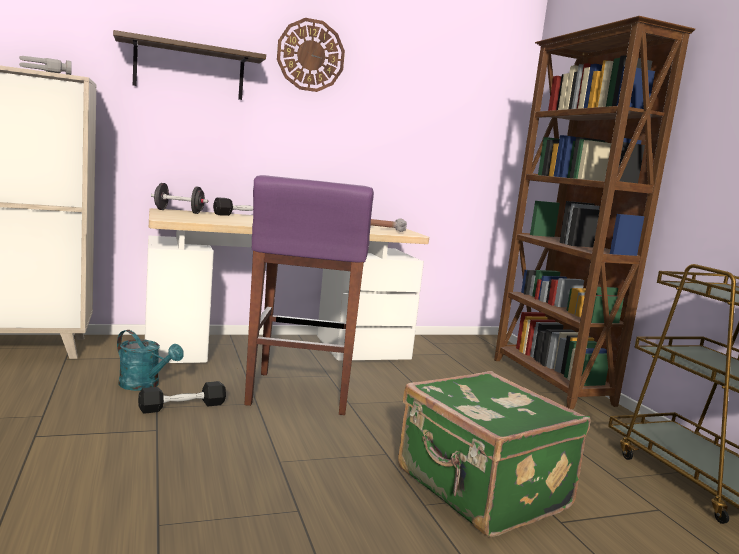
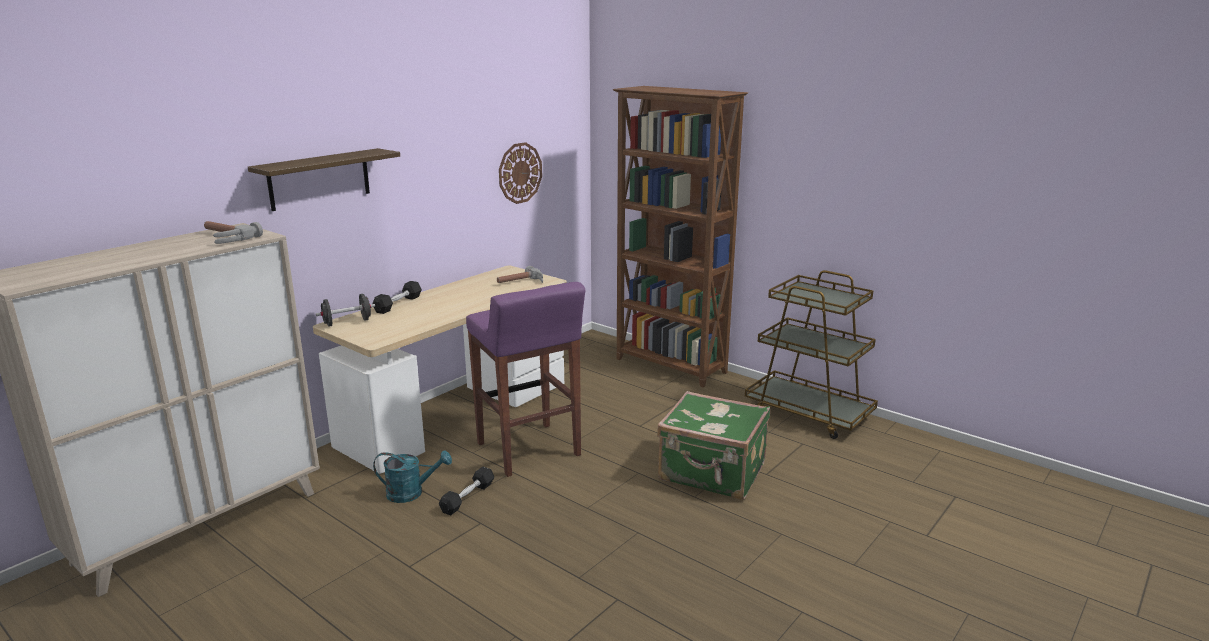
camera: 30 degrees left, 10 degrees up
wall clock [277,18,345,92] -> wall clock moved to [499,142,542,204]

